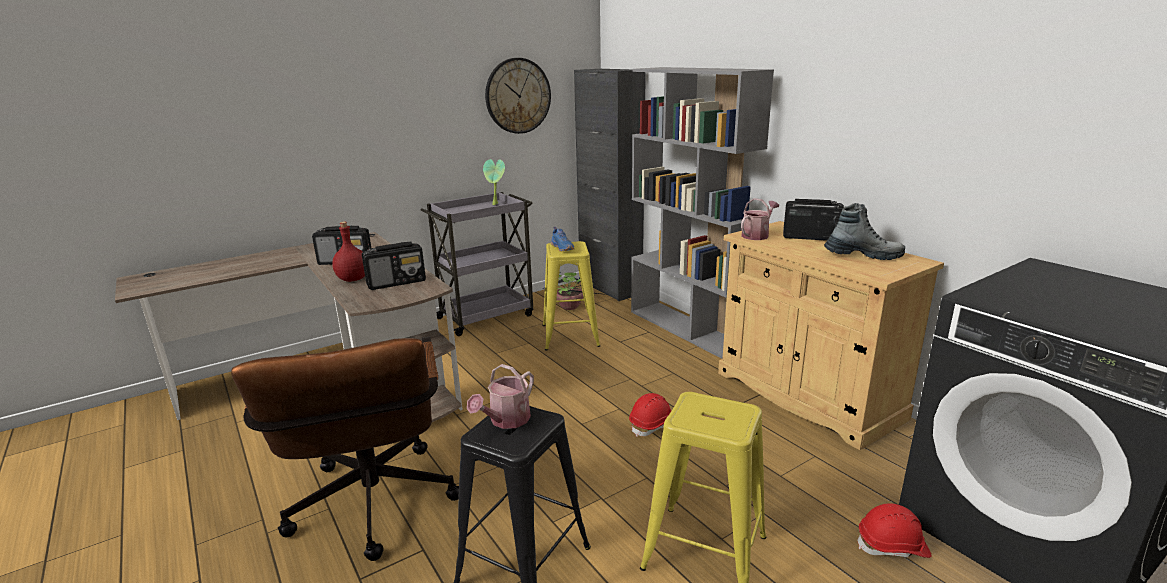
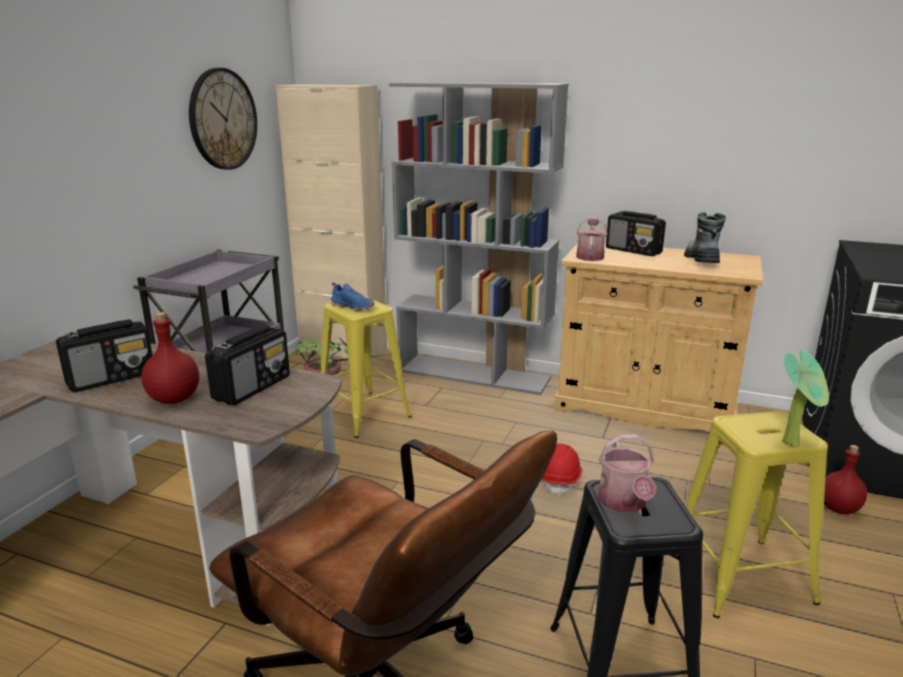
camera: 35 degrees left, 0 degrees up
potted plant [483,159,505,205] -> potted plant moved to [782,350,829,448]
black cabinet [574,69,646,301] -> beige cabinet [276,84,387,363]
radio [783,199,844,241] -> radio turned 120 degrees counterclockwise [606,211,666,256]
boot [824,203,905,260] -> boot turned 60 degrees counterclockwise [684,212,726,263]
red hard hat [857,503,931,558] -> red bottle [824,445,867,514]

